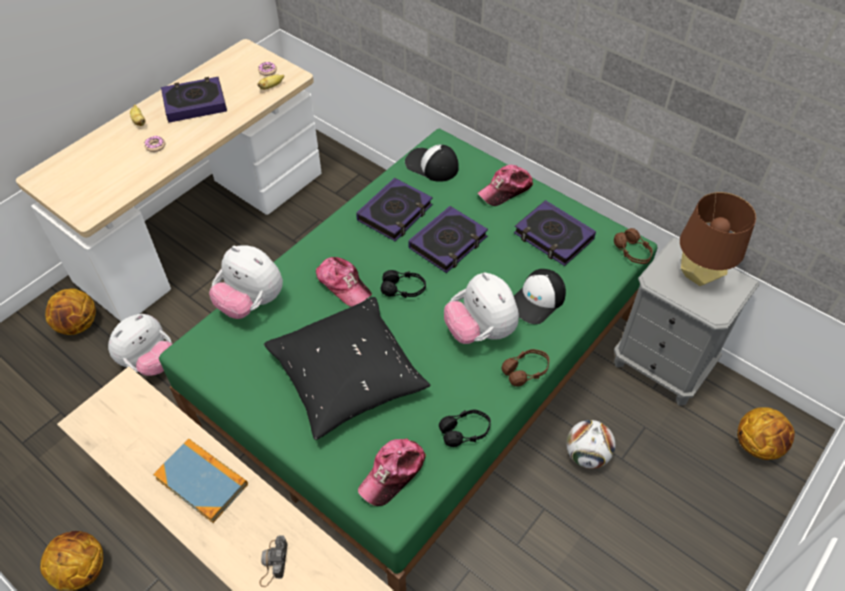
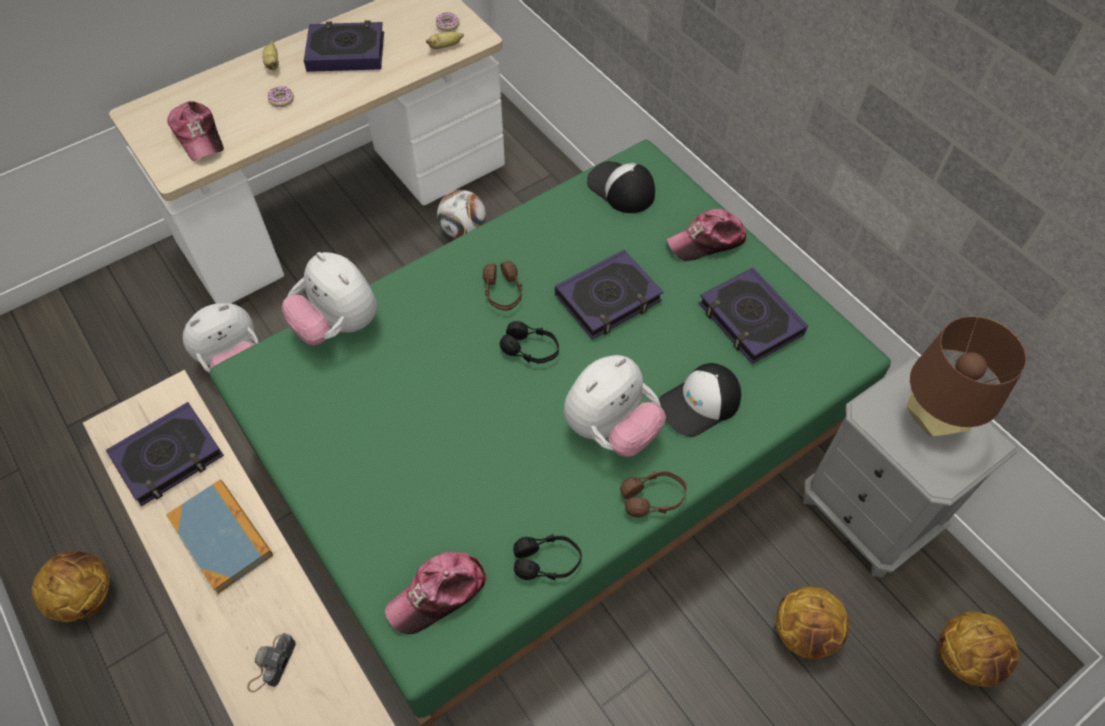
camera: 15 degrees right, 5 degrees up
basketball [45,288,96,335] -> basketball moved to [775,586,849,660]
black pillow [264,297,430,440] -> none
cap [316,257,372,307] -> cap moved to [167,101,224,161]
book [356,178,433,241] -> book moved to [106,402,224,506]
plush toy [444,272,519,344] -> plush toy turned 120 degrees counterclockwise [563,355,666,457]
football [566,420,615,469] -> football moved to [437,190,486,238]
brown headphones [614,228,653,264] -> brown headphones moved to [483,261,522,311]

